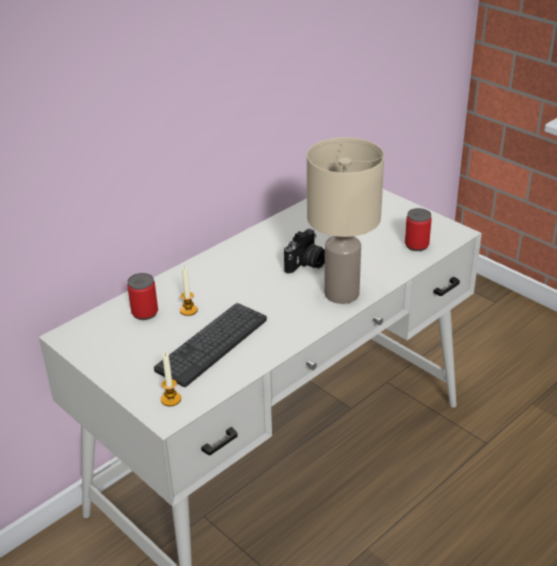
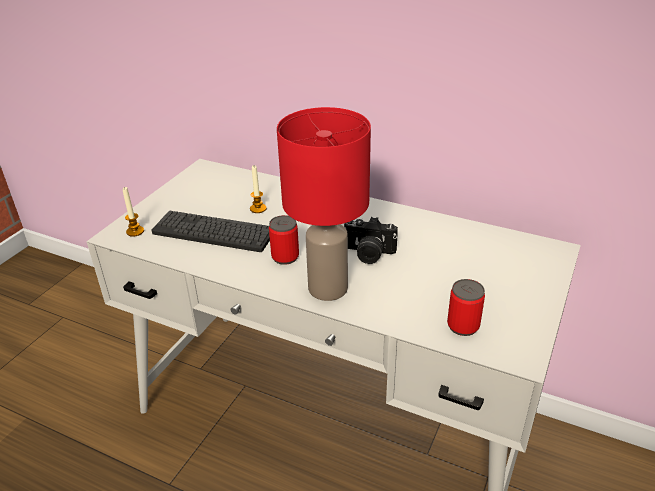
camera: 70 degrees right, 0 degrees up
can [127,273,158,320] -> can moved to [269,215,299,265]
beige table lamp [307,137,384,304] -> red table lamp [277,107,371,301]

